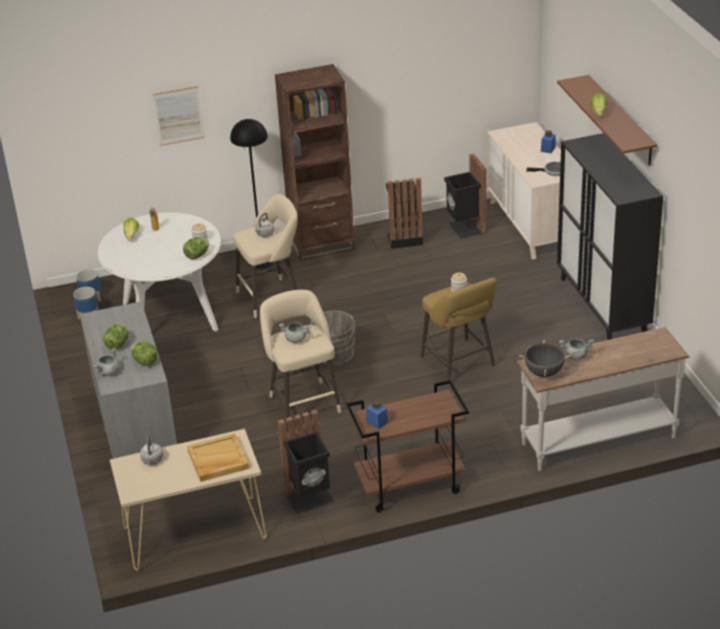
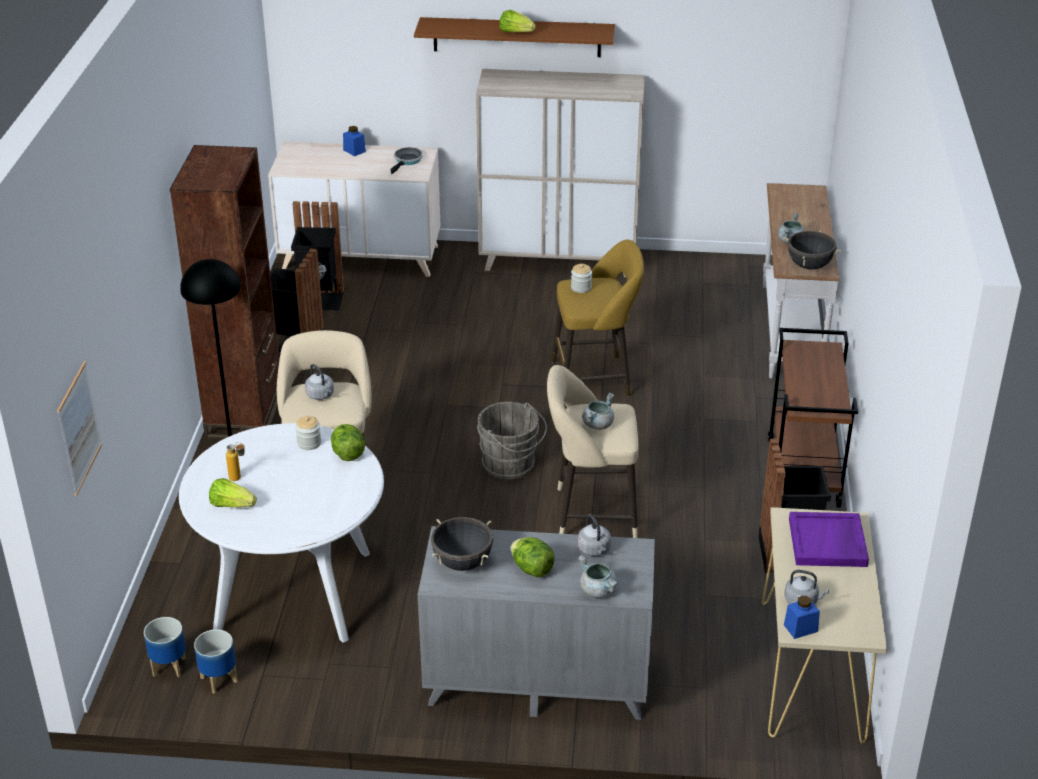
camera: 70 degrees left, 0 degrees up
lettuce [131,341,158,366] -> grey kettle [578,514,611,556]
picture [152,86,205,146] -> picture moved to [57,361,102,496]
beige tray [187,433,249,482] -> purple tray [789,512,869,567]
blue jar [366,400,388,430] -> blue jar moved to [784,596,820,639]
black cabinet [557,133,663,340] -> beige cabinet [476,69,645,277]
none -> black cooking pot [431,517,493,571]

